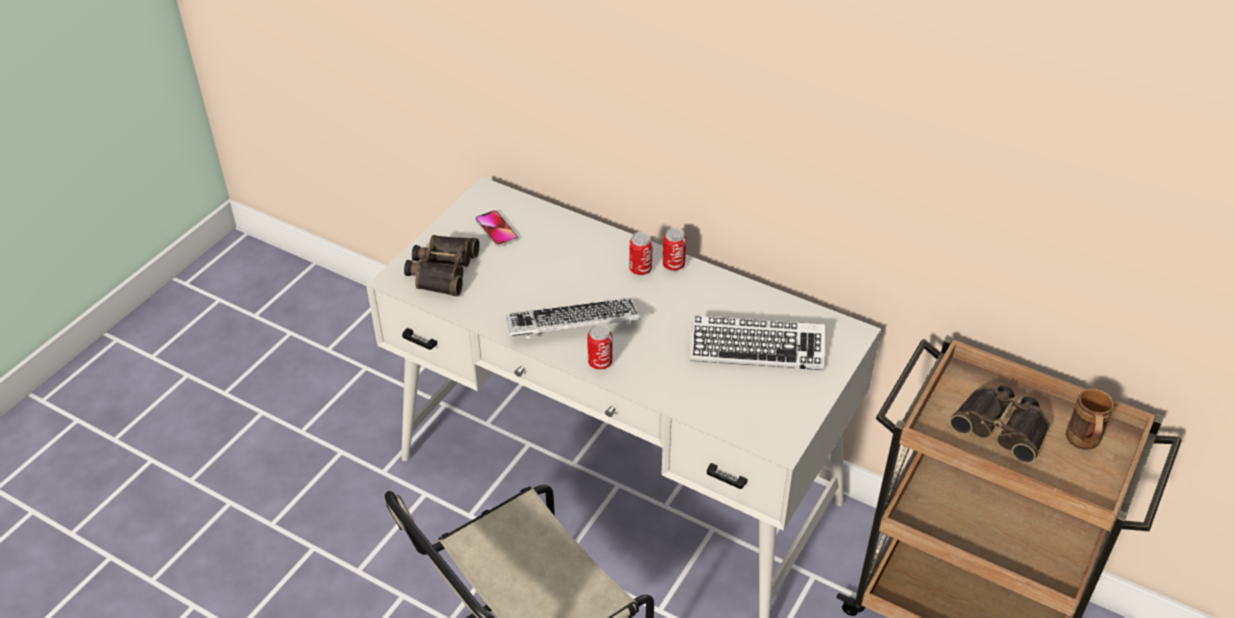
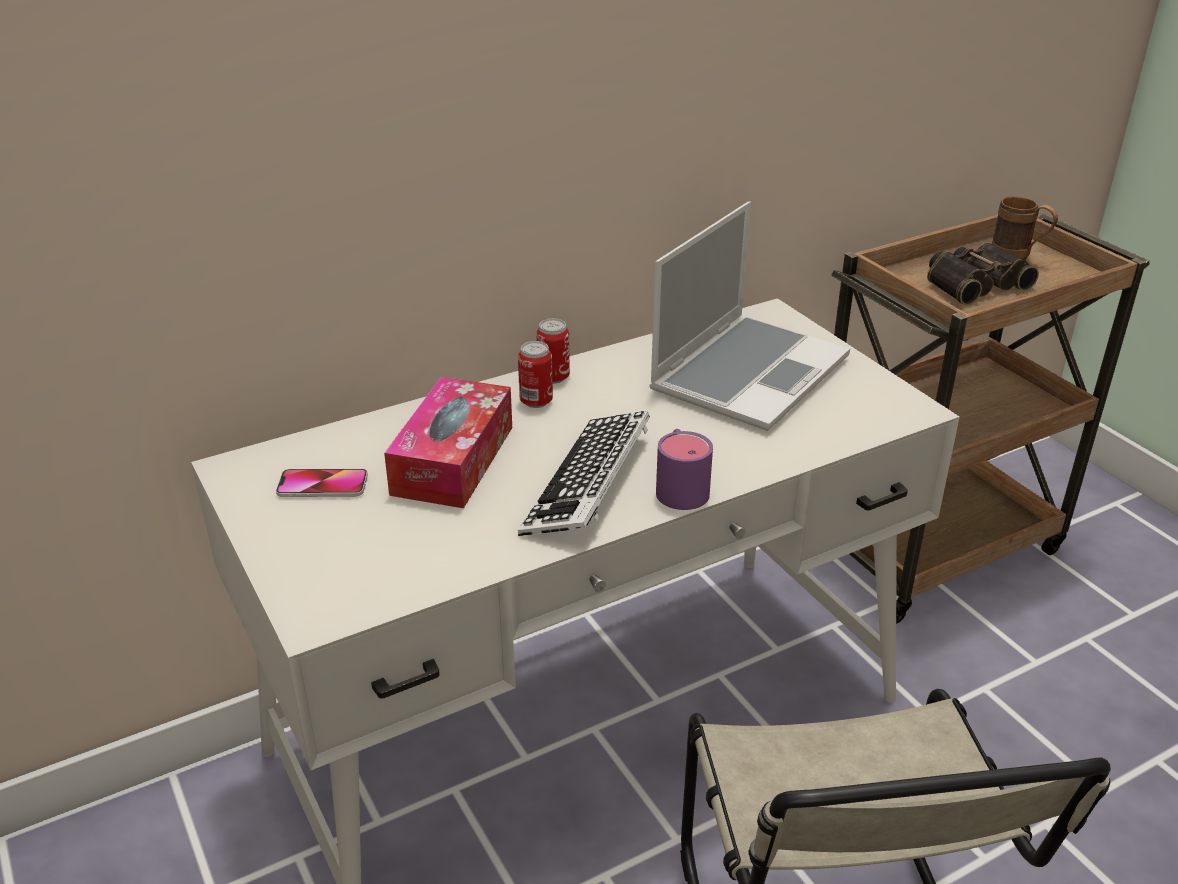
camera: 60 degrees left, 10 degrees down
binoculars [404,235,480,297] -> none
can [587,324,612,370] -> purple mug [656,429,713,510]
keyboard [690,315,825,370] -> laptop [649,201,850,431]
none -> tissue box [384,377,512,508]

